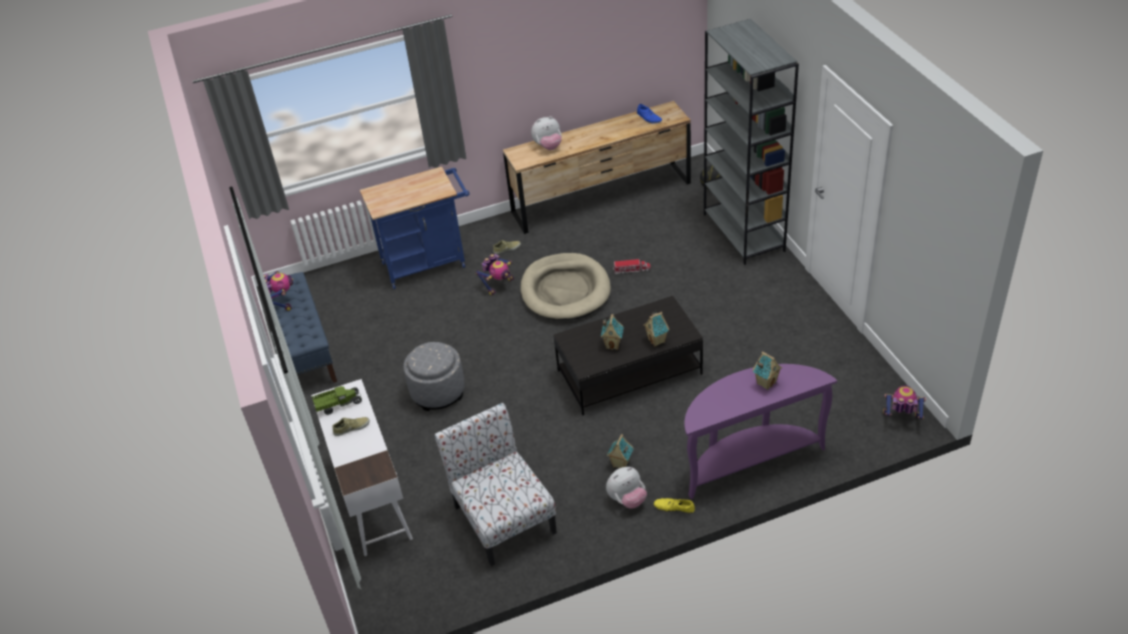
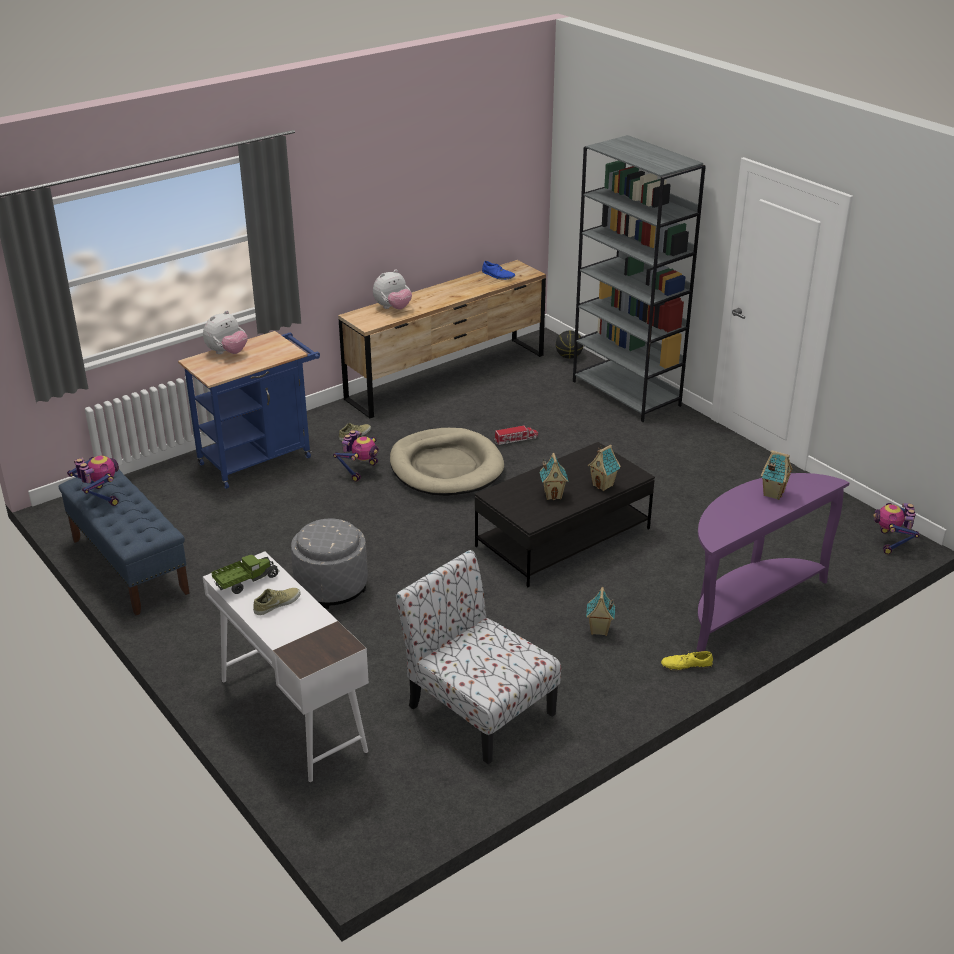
camera: 20 degrees left, 10 degrees down
plush toy [606,467,647,509] -> plush toy moved to [203,310,248,354]
toy robot [883,385,926,420] -> toy robot turned 75 degrees counterclockwise [873,503,919,554]

